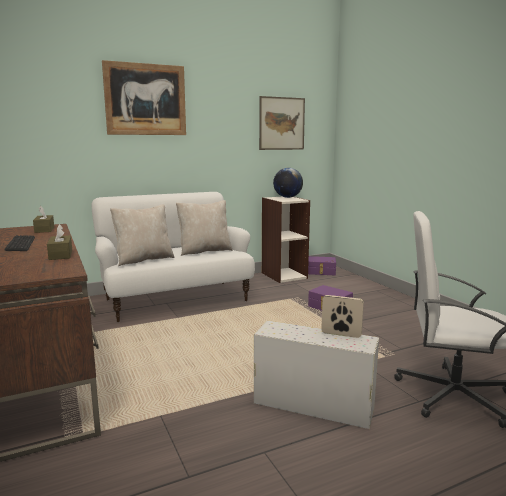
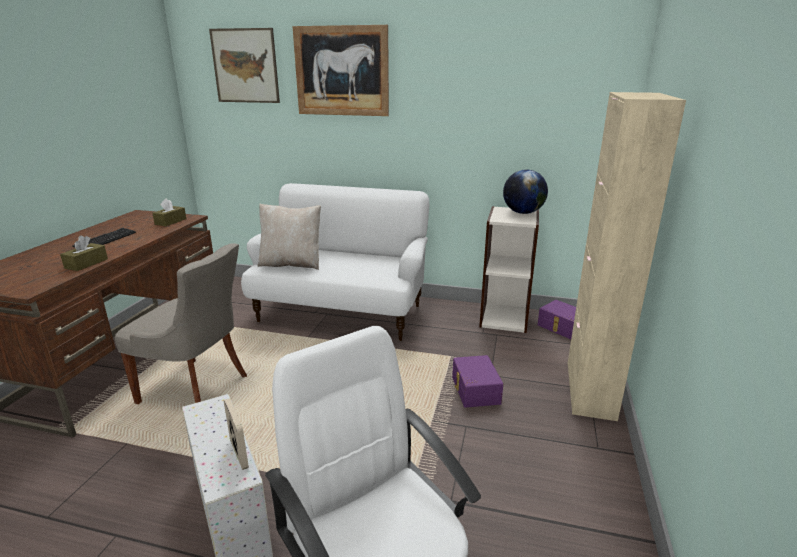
camera: 40 degrees right, 10 degrees up
beige pillow [176,200,233,256] -> none
picture [259,96,305,150] -> picture moved to [209,28,280,103]
none -> grey chair [115,243,247,404]
none -> beige cabinet [567,92,686,421]

